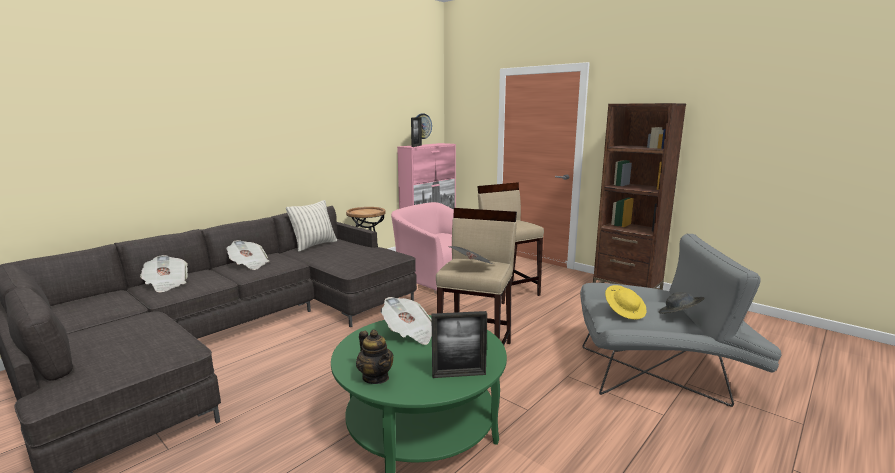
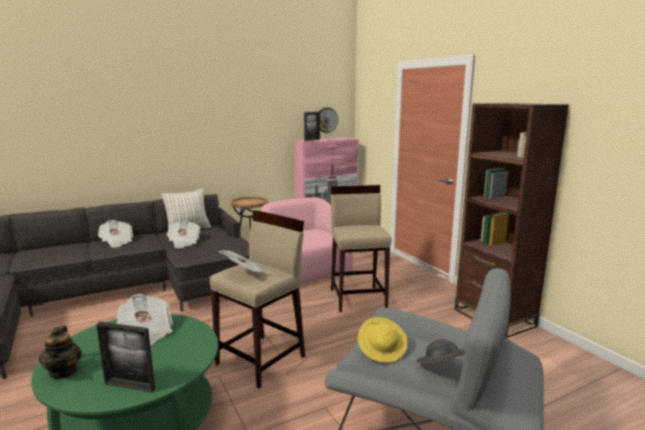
camera: 20 degrees right, 0 degrees up
newspaper [140,255,188,292] -> newspaper moved to [166,220,200,249]

